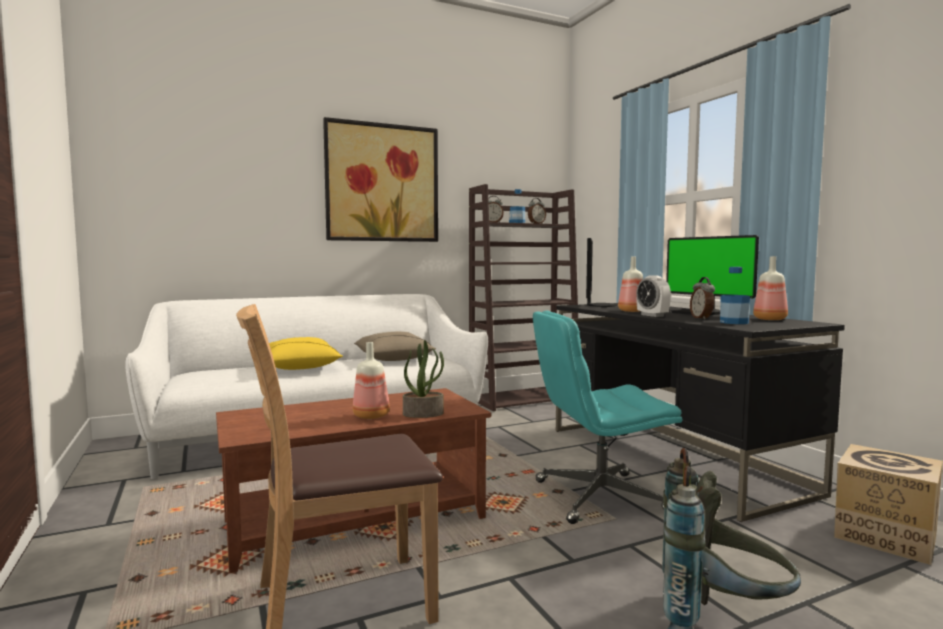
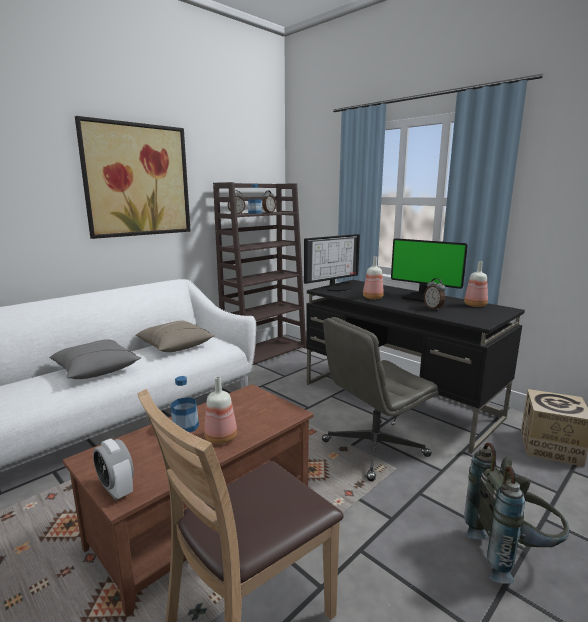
camera: 20 degrees left, 10 degrees up
yellow pillow [269,337,343,370] -> grey pillow [49,339,141,379]
potted plant [403,340,444,418] -> none
turquoise office chair [533,311,682,524] -> grey office chair [322,317,438,481]
monitor [586,238,617,307] -> monitor turned 60 degrees clockwise [304,234,360,291]
alarm clock [636,275,671,317] -> alarm clock moved to [93,439,134,501]
bottle [720,267,750,324] -> bottle moved to [171,376,199,433]

